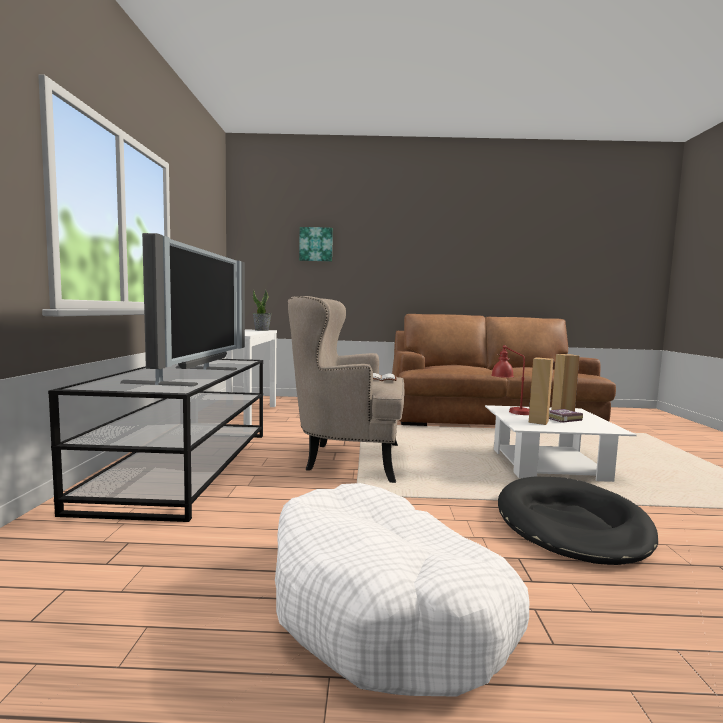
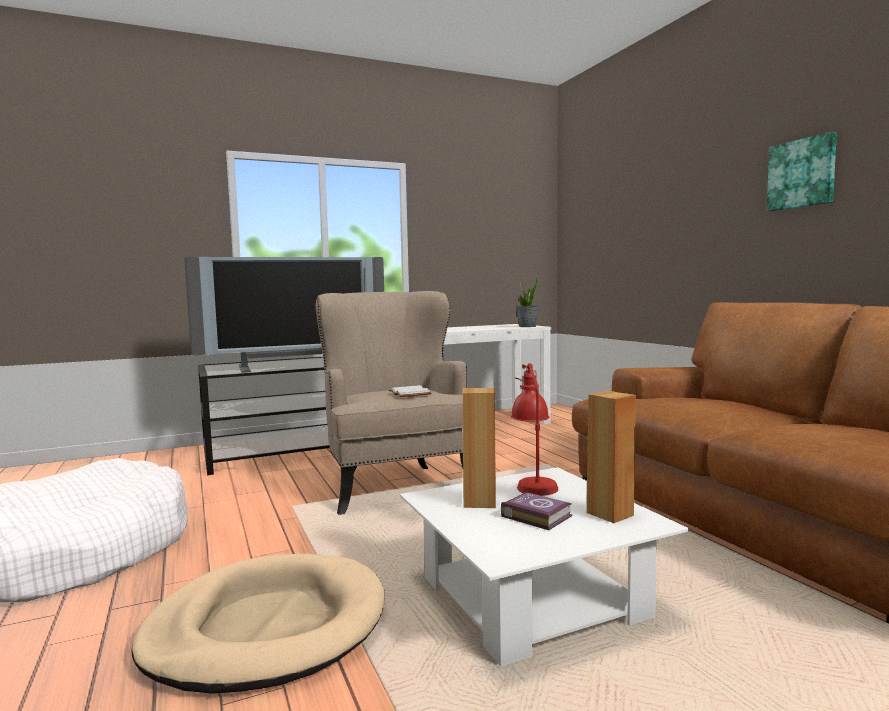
camera: 65 degrees right, 0 degrees up
picture [299,227,333,262] -> picture moved to [767,132,837,211]
black dog bed [498,477,658,565] -> beige dog bed [131,554,385,694]

